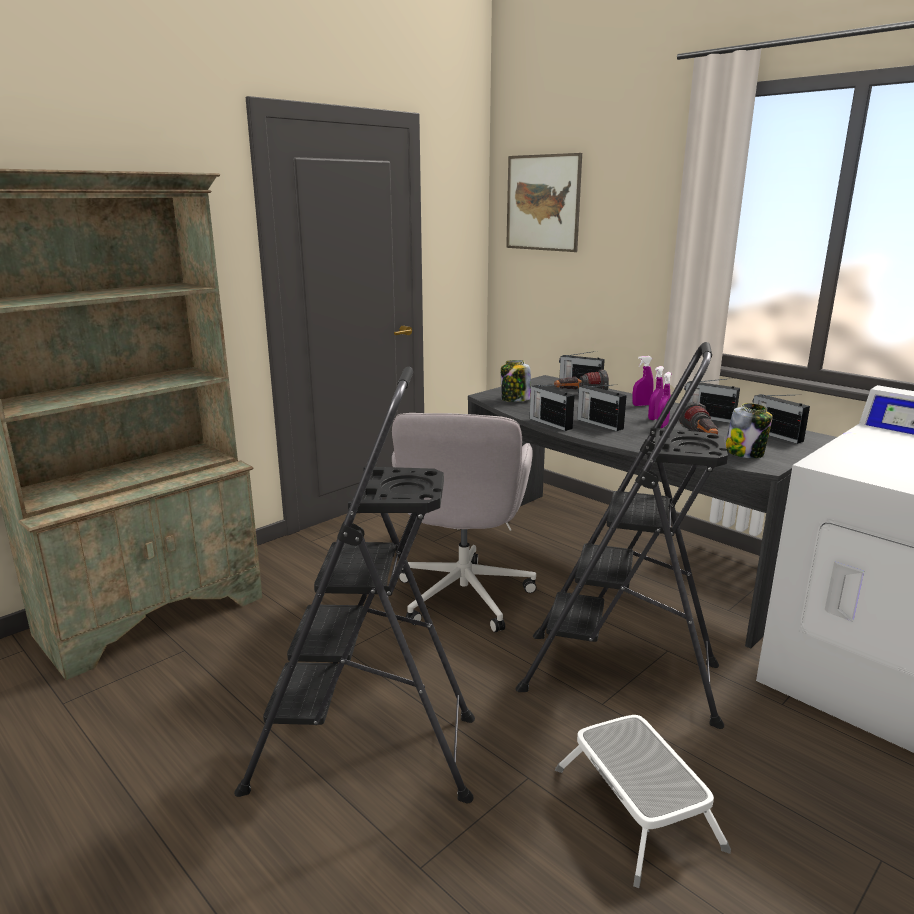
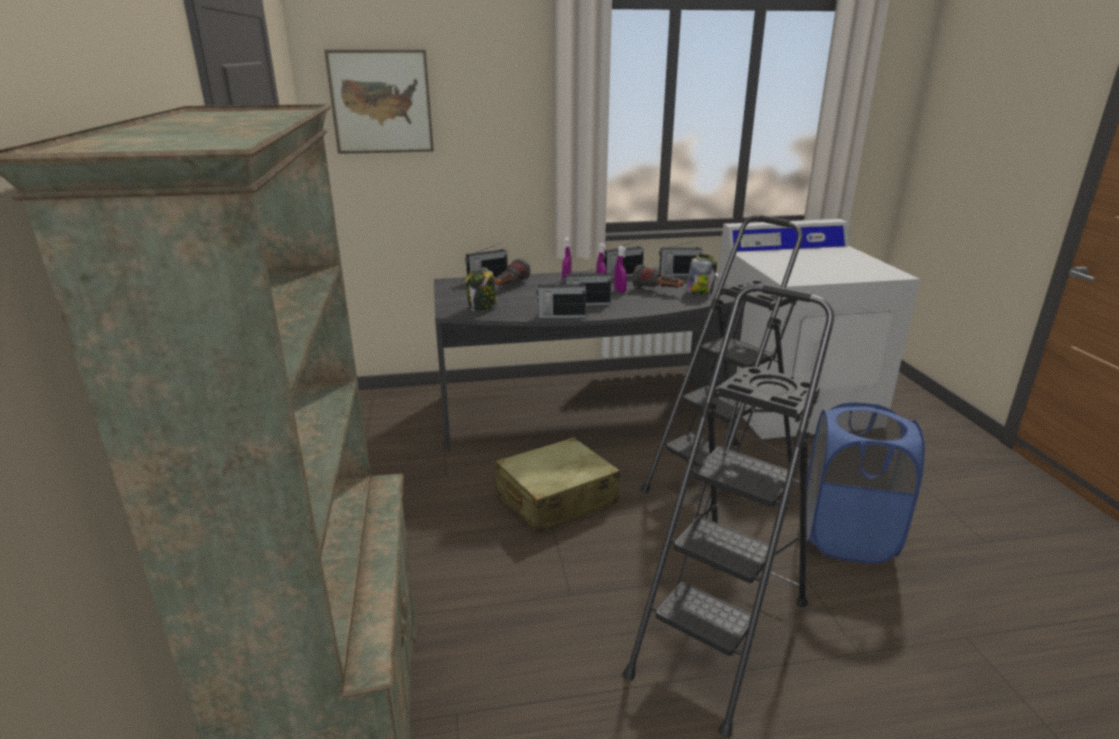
camera: 55 degrees left, 5 degrees up
grey office chair [392,413,536,632] -> beige suitcase [495,437,620,534]
grey step ladder [555,715,731,888] -> blue laundry basket [806,402,925,564]

